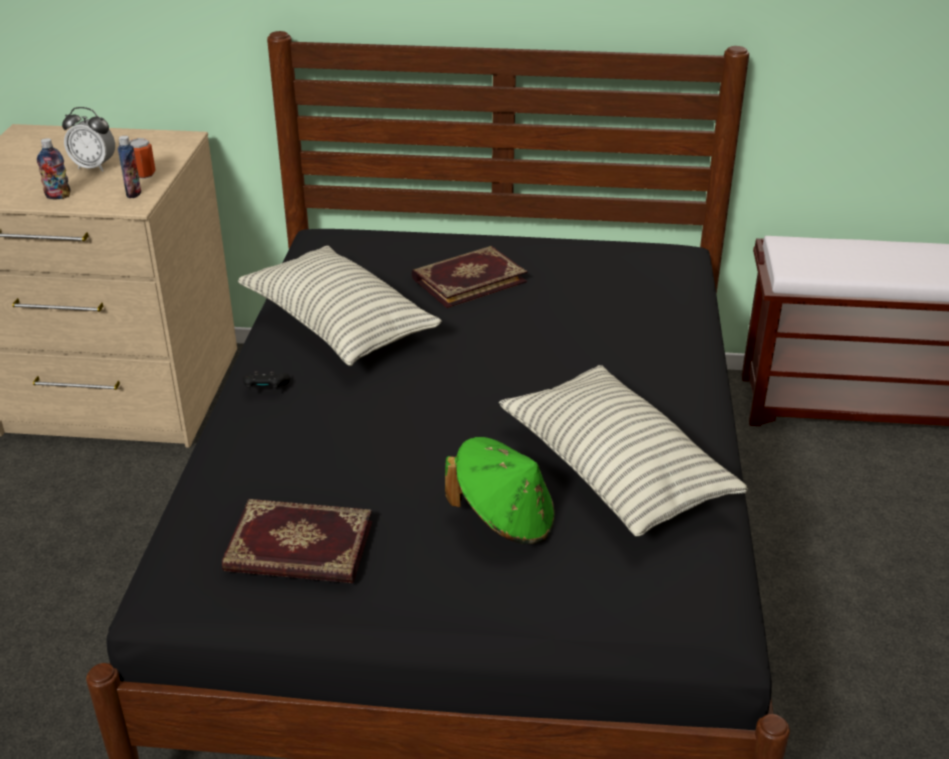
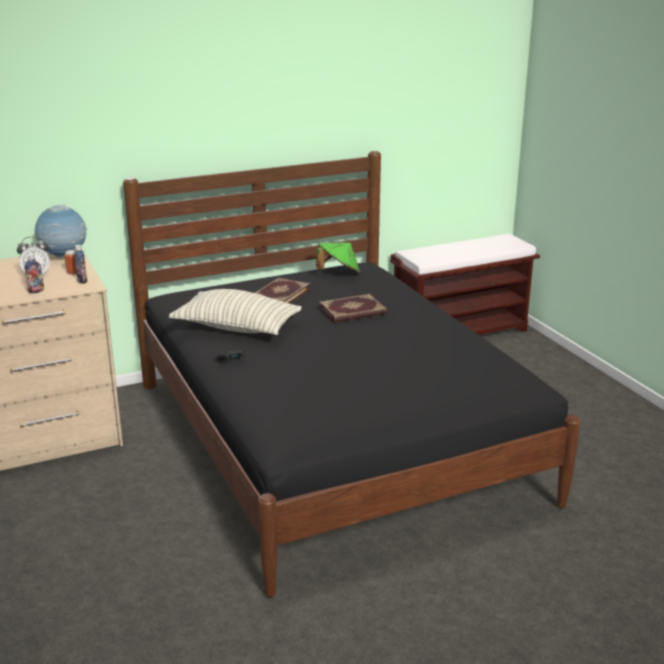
camera: 30 degrees left, 10 degrees down
book [222,499,372,583] -> book moved to [319,294,387,323]
green hat [445,437,555,544] -> green hat moved to [316,242,360,273]
pillow [499,365,748,536] -> none
none -> globe [35,204,87,258]

